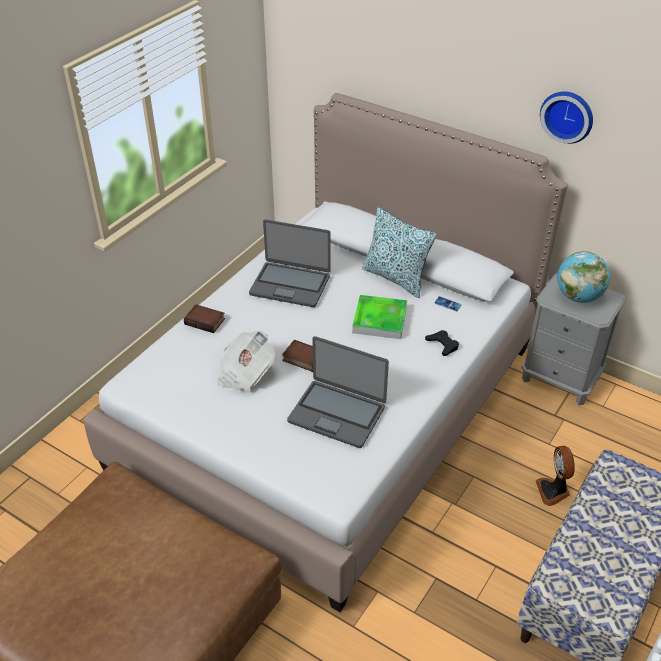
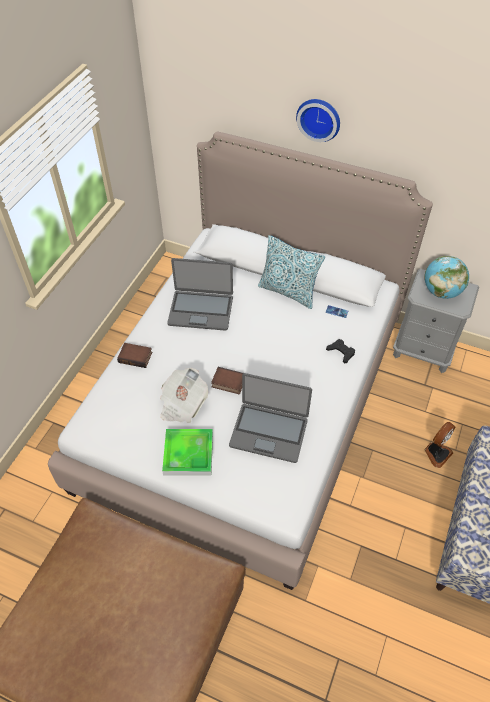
camera: 10 degrees left, 10 degrees up
tray [352,295,407,339] -> tray moved to [162,429,213,476]
fan [536,446,575,506] -> fan turned 120 degrees counterclockwise [424,422,456,468]
wall clock [540,91,593,144] -> wall clock moved to [296,99,340,142]

